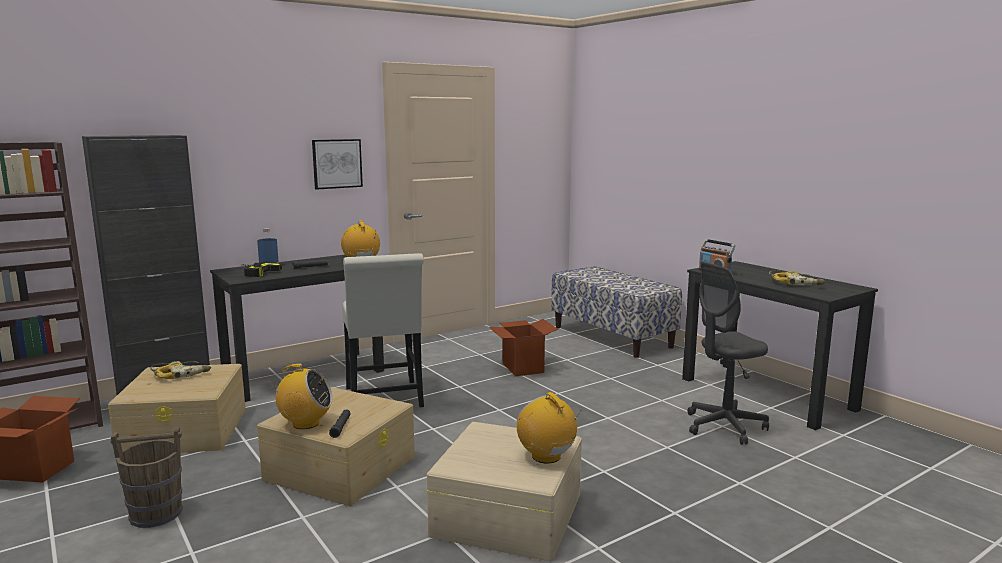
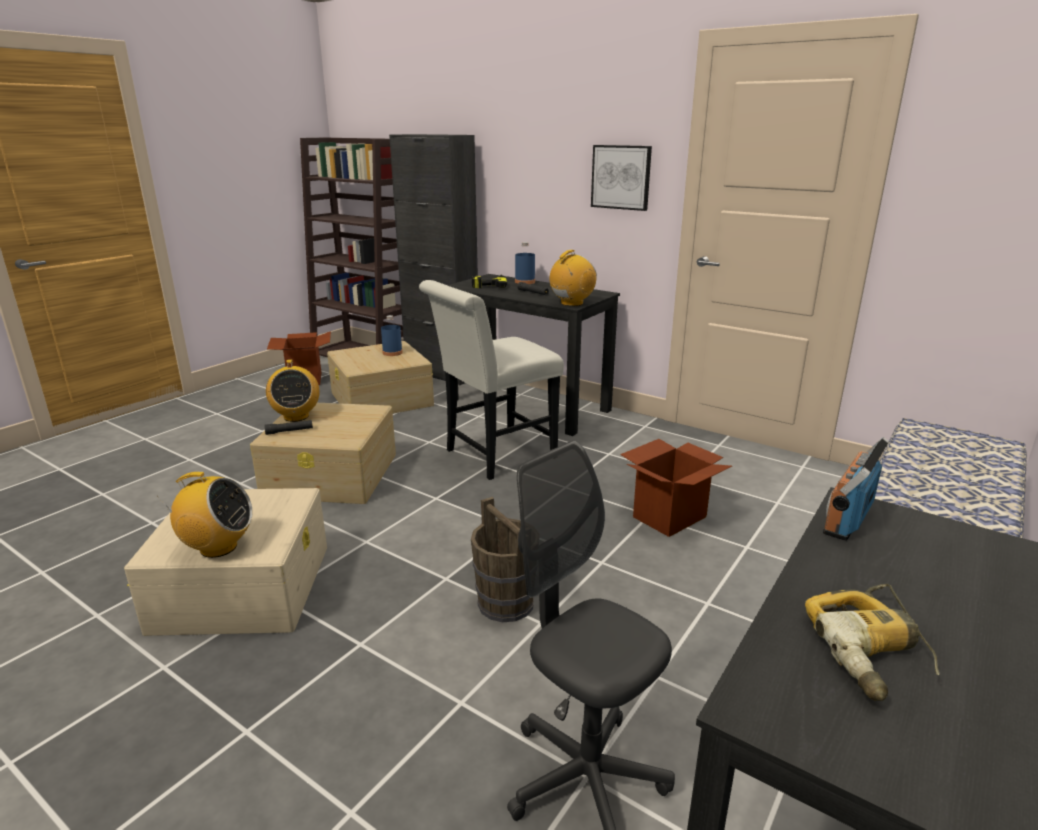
camera: 70 degrees right, 10 degrees up
brown bucket [110,427,183,528] -> brown bucket moved to [471,497,534,622]
power drill [150,361,211,379] -> blue bottle [381,315,403,356]
radio [517,392,582,463] -> radio turned 60 degrees clockwise [157,472,253,558]

